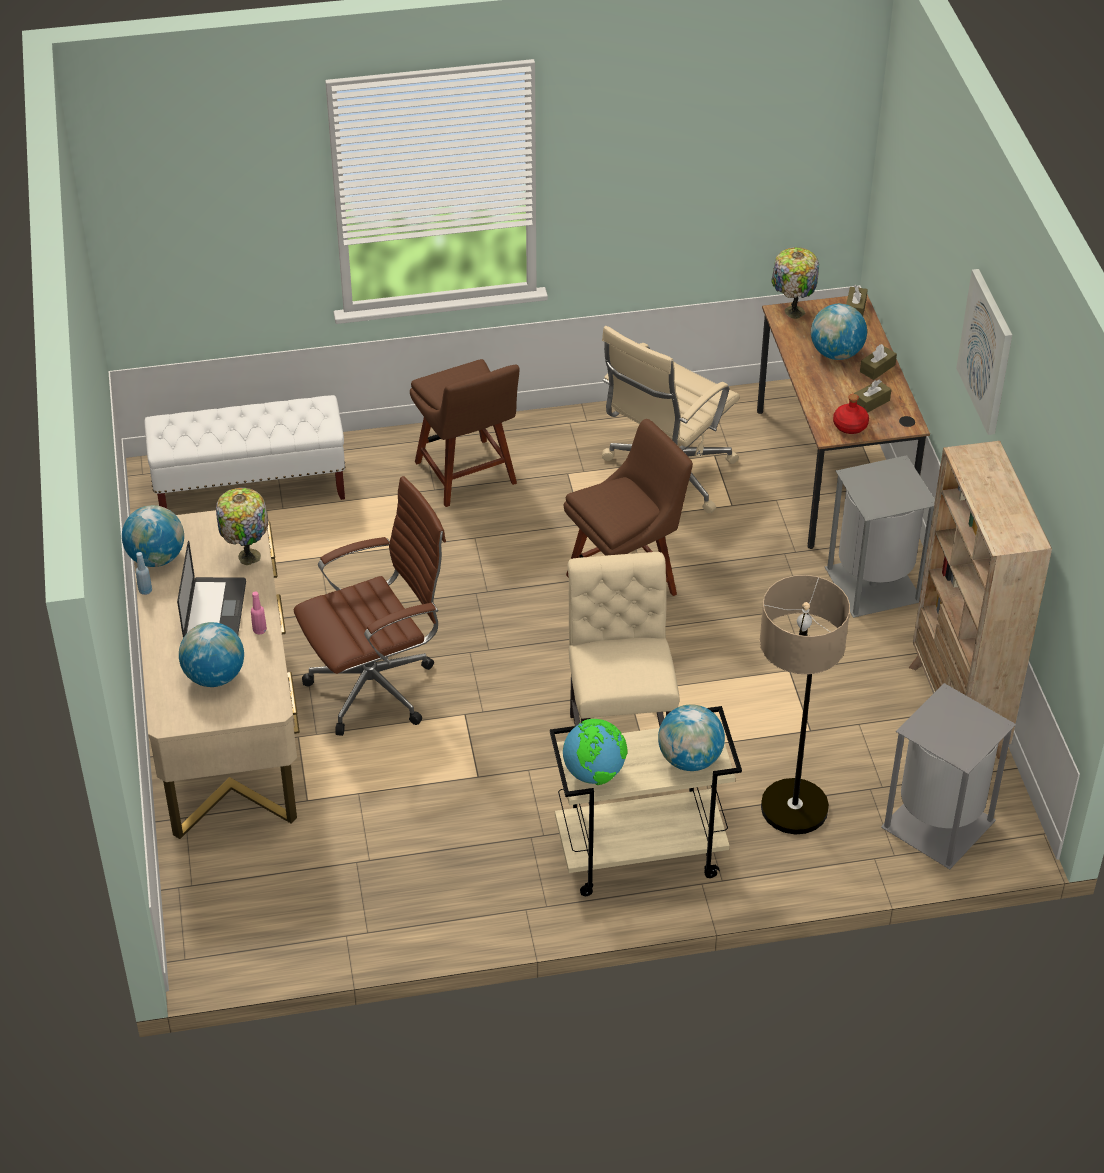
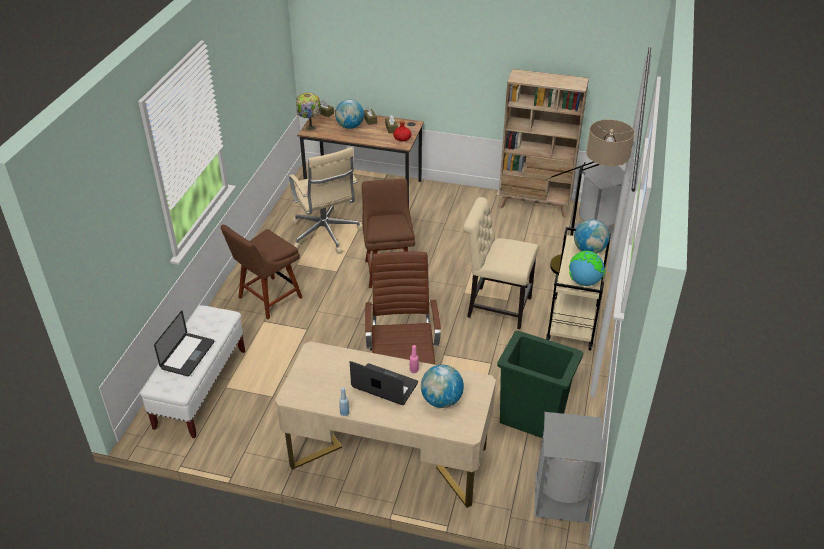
camera: 65 degrees left, 5 degrees down
globe [122,505,184,567] -> none
table lamp [216,488,268,565] -> none
brown chair [410,359,520,507] -> brown chair turned 135 degrees clockwise [220,225,303,319]
grey trash can [825,455,935,618] -> grey trash can moved to [534,412,603,523]
picture [956,269,1012,435] -> none
none -> laptop [154,311,214,376]
none -> green trash can [497,331,583,438]

